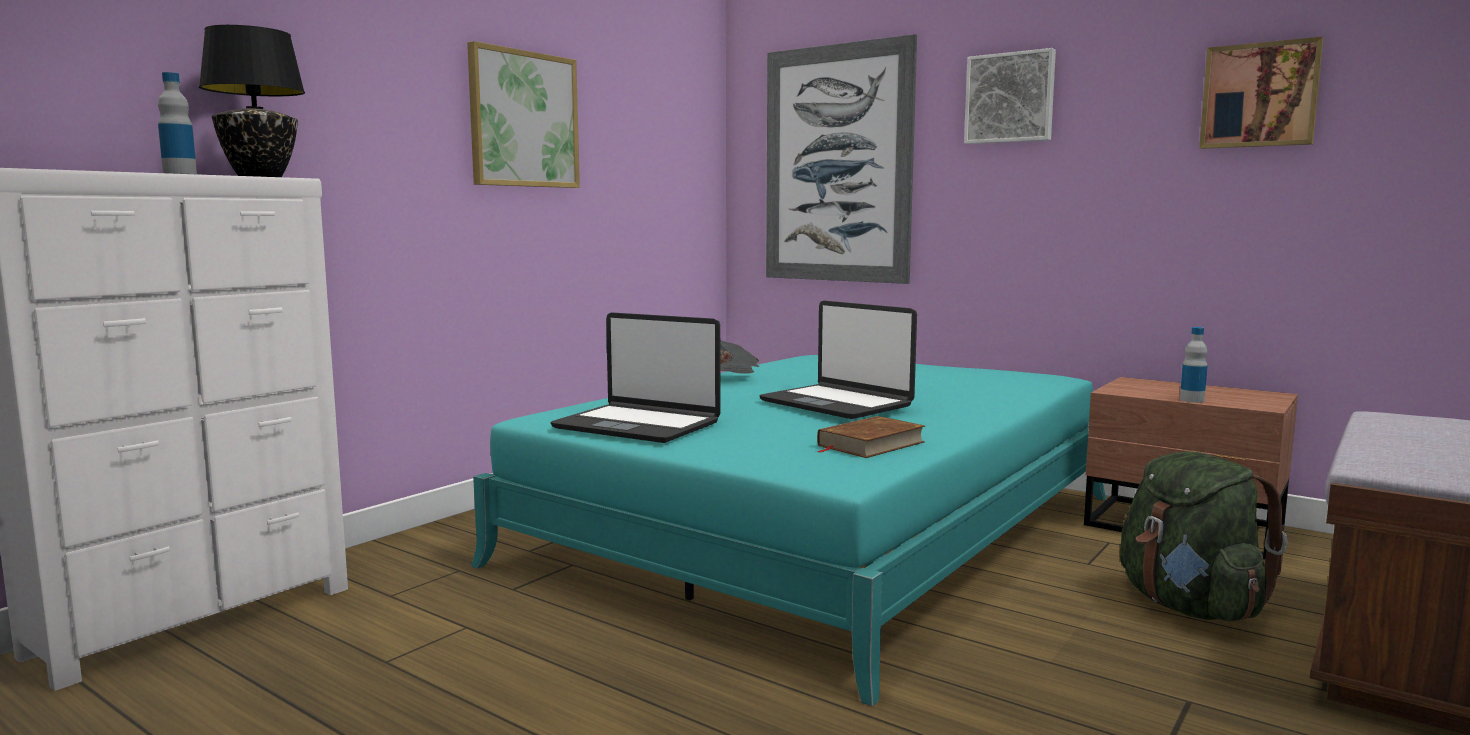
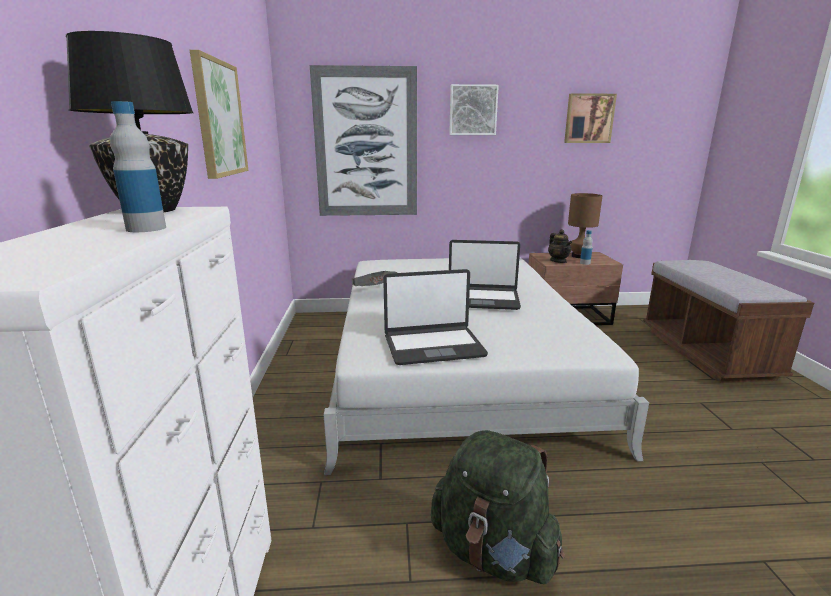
camera: 40 degrees left, 10 degrees up
turquoise bed [471,355,1106,706] -> white bed [324,257,649,475]
brown book [816,416,925,458] -> none
green backpack [1120,451,1288,621] -> green backpack moved to [431,430,565,584]
none -> teapot [548,229,572,263]
none -> brown table lamp [568,193,602,258]

